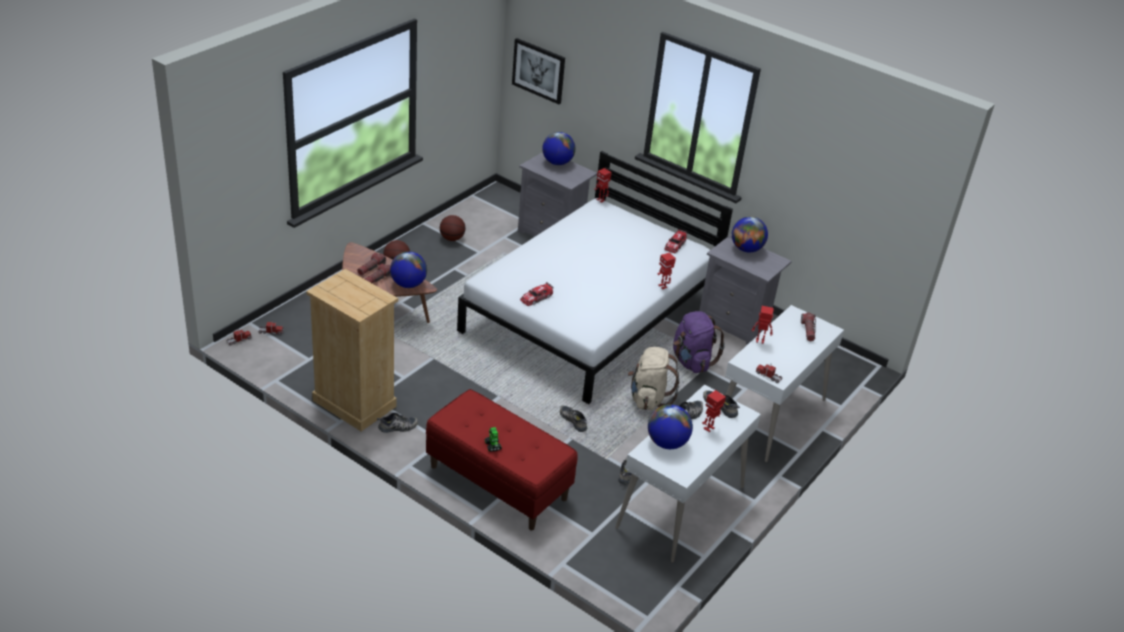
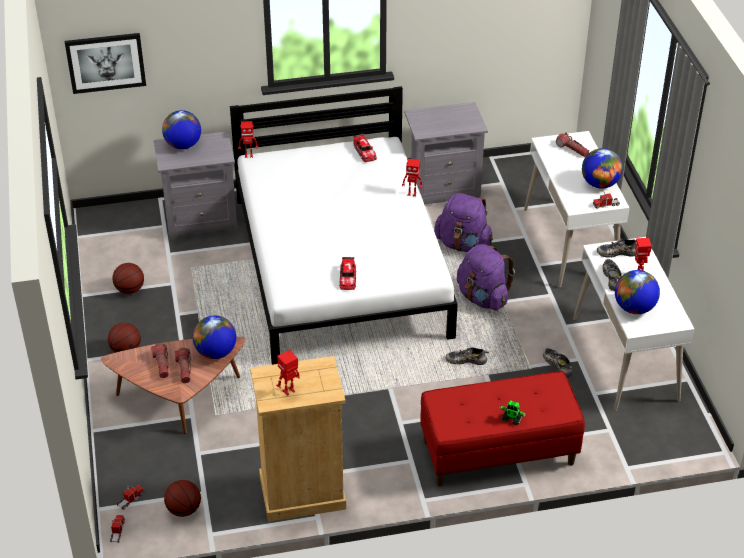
camera: 45 degrees left, 5 degrees up
shoe [377,412,418,433] -> none
beige backpack [628,347,679,410] -> purple backpack [457,244,515,311]
globe [732,217,768,252] -> globe moved to [582,148,623,189]
toy robot [752,306,774,344] -> toy robot moved to [276,350,300,396]
none -> basketball [164,480,201,517]

